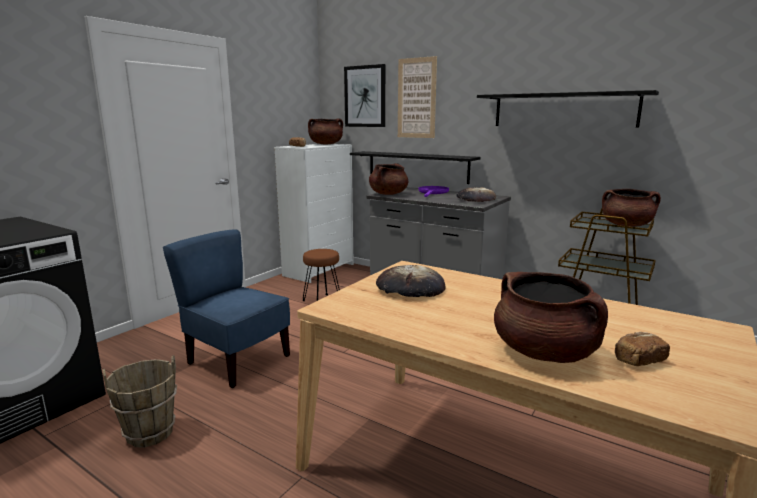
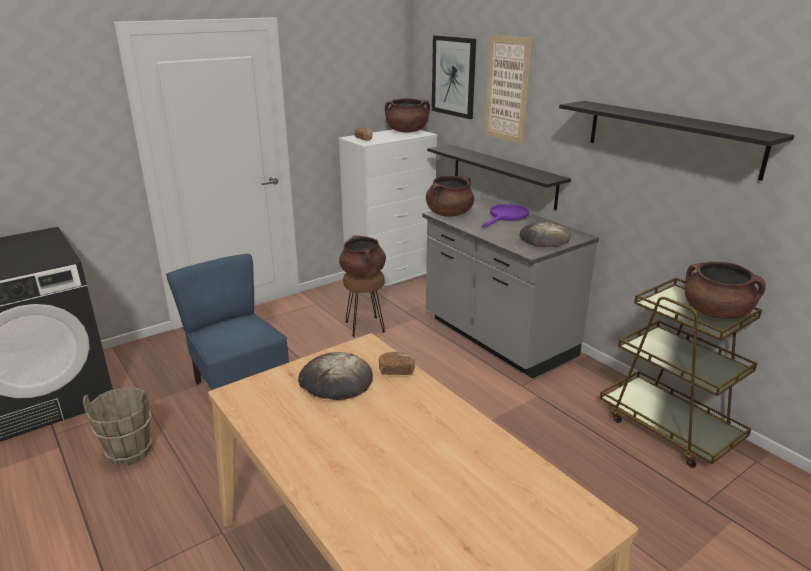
camera: 20 degrees right, 10 degrees up
brown cooking pot [494,272,608,363] -> brown cooking pot moved to [339,235,386,278]
bread [615,332,670,366] -> bread moved to [379,352,415,375]

